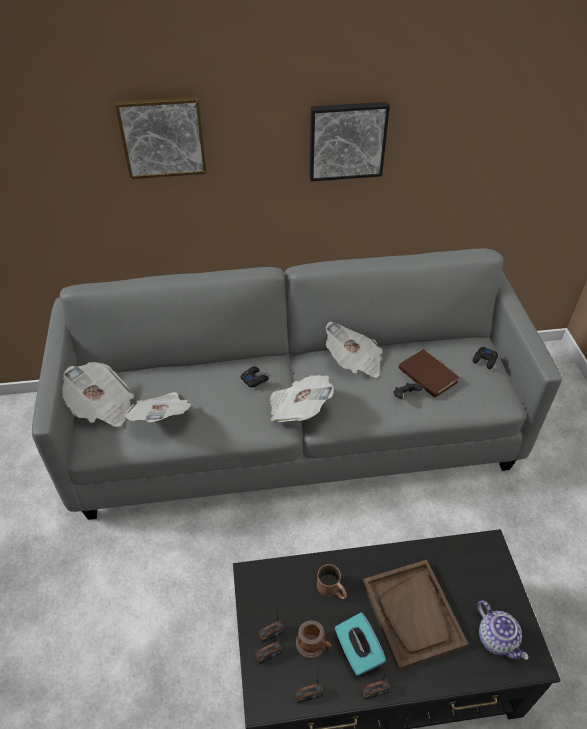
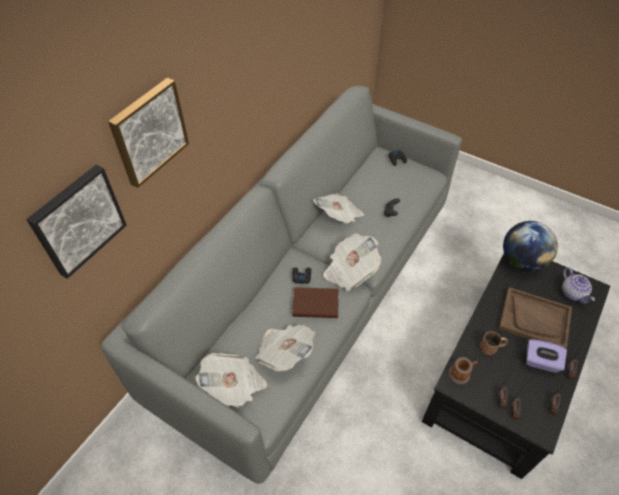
camera: 50 degrees left, 5 degrees up
mug [296,620,332,659] -> mug moved to [448,357,478,385]
picture [309,102,390,182] -> picture moved to [27,165,127,279]
turquoise tissue box [335,612,386,676] -> purple tissue box [526,339,567,373]
brown book [399,349,460,398] -> brown book moved to [292,287,338,318]
teapot [477,600,528,660] -> teapot turned 60 degrees clockwise [562,268,595,304]
none -> globe [503,221,558,272]

